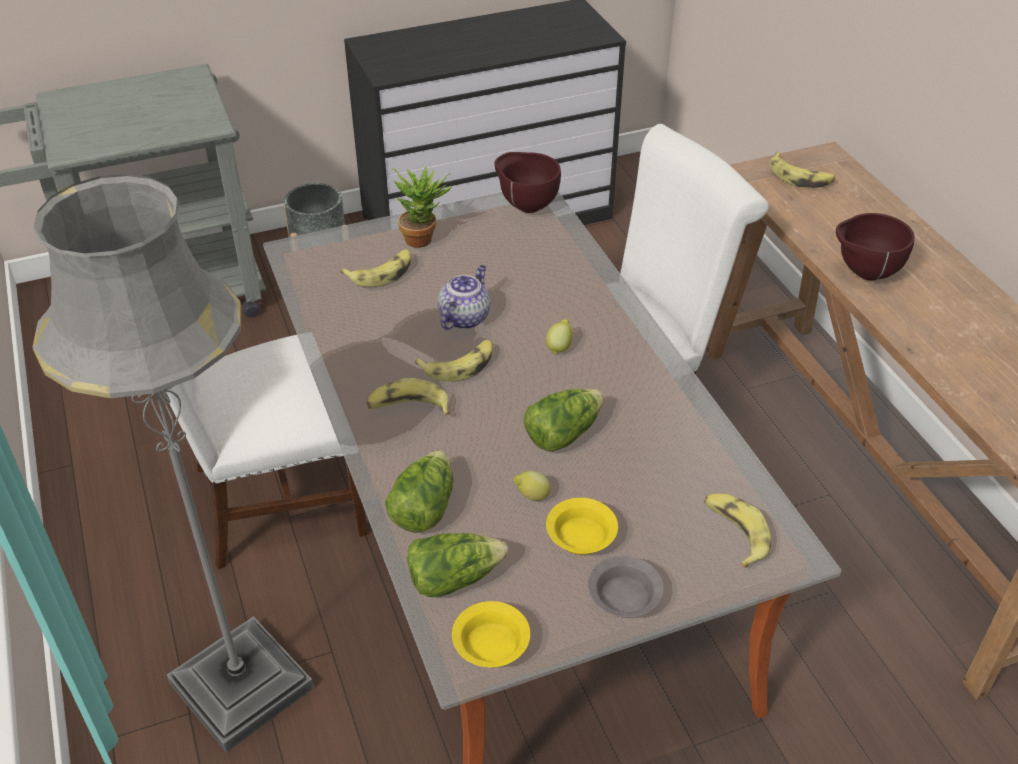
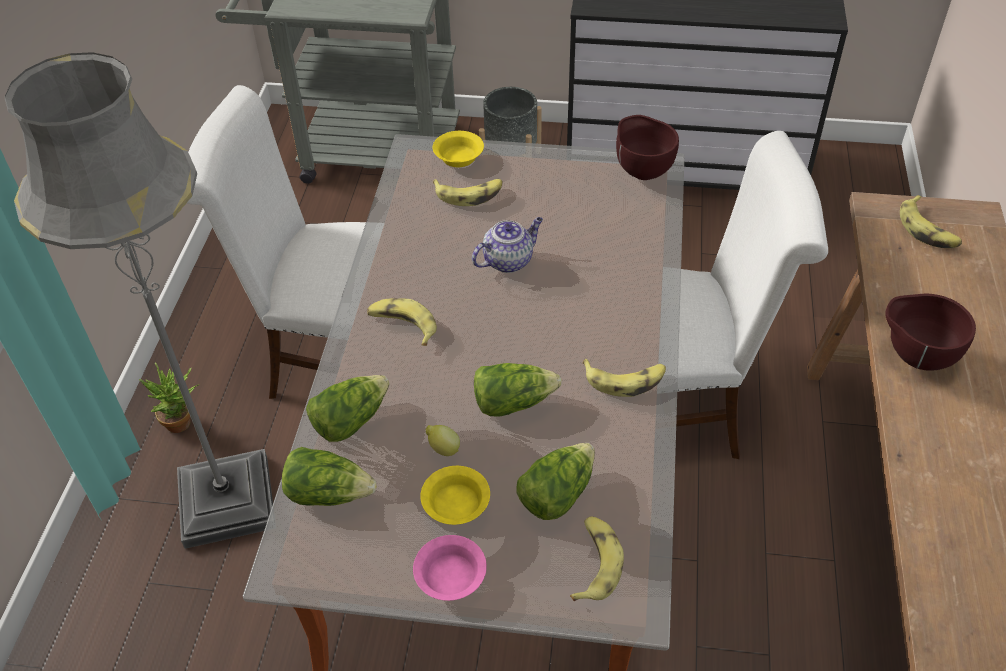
camera: 30 degrees right, 5 degrees up
potted plant [392,166,452,248] -> potted plant moved to [139,362,199,433]
banana [415,340,493,382] -> banana moved to [583,359,666,397]
yellow bowl [452,601,530,667] -> yellow bowl moved to [433,131,484,167]
lemon [546,319,572,355] -> none
grey bowl [588,556,664,617] -> pink bowl [413,535,487,601]
none -> lettuce [516,443,595,520]

